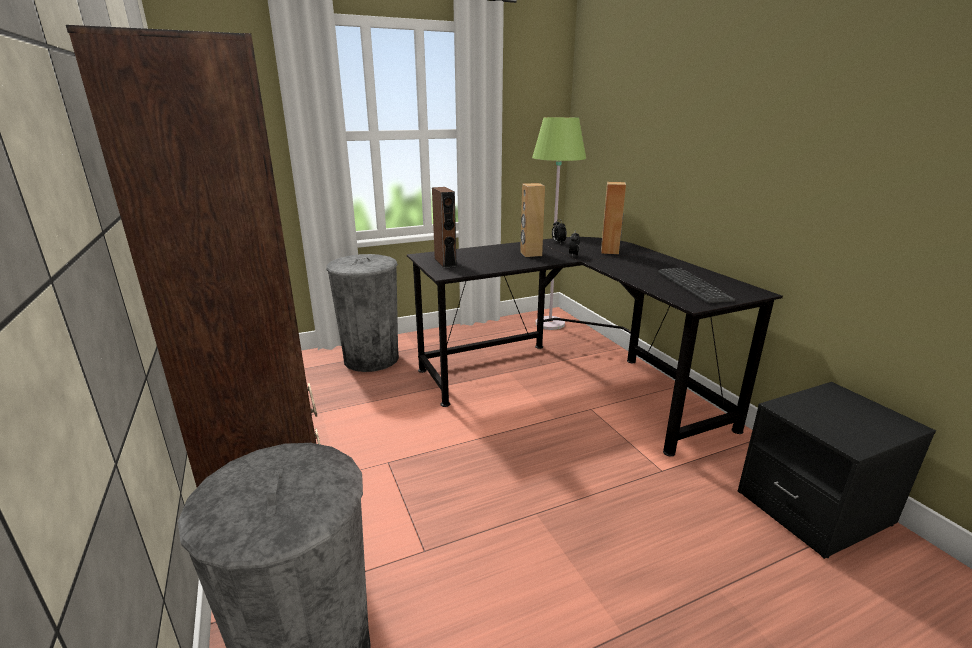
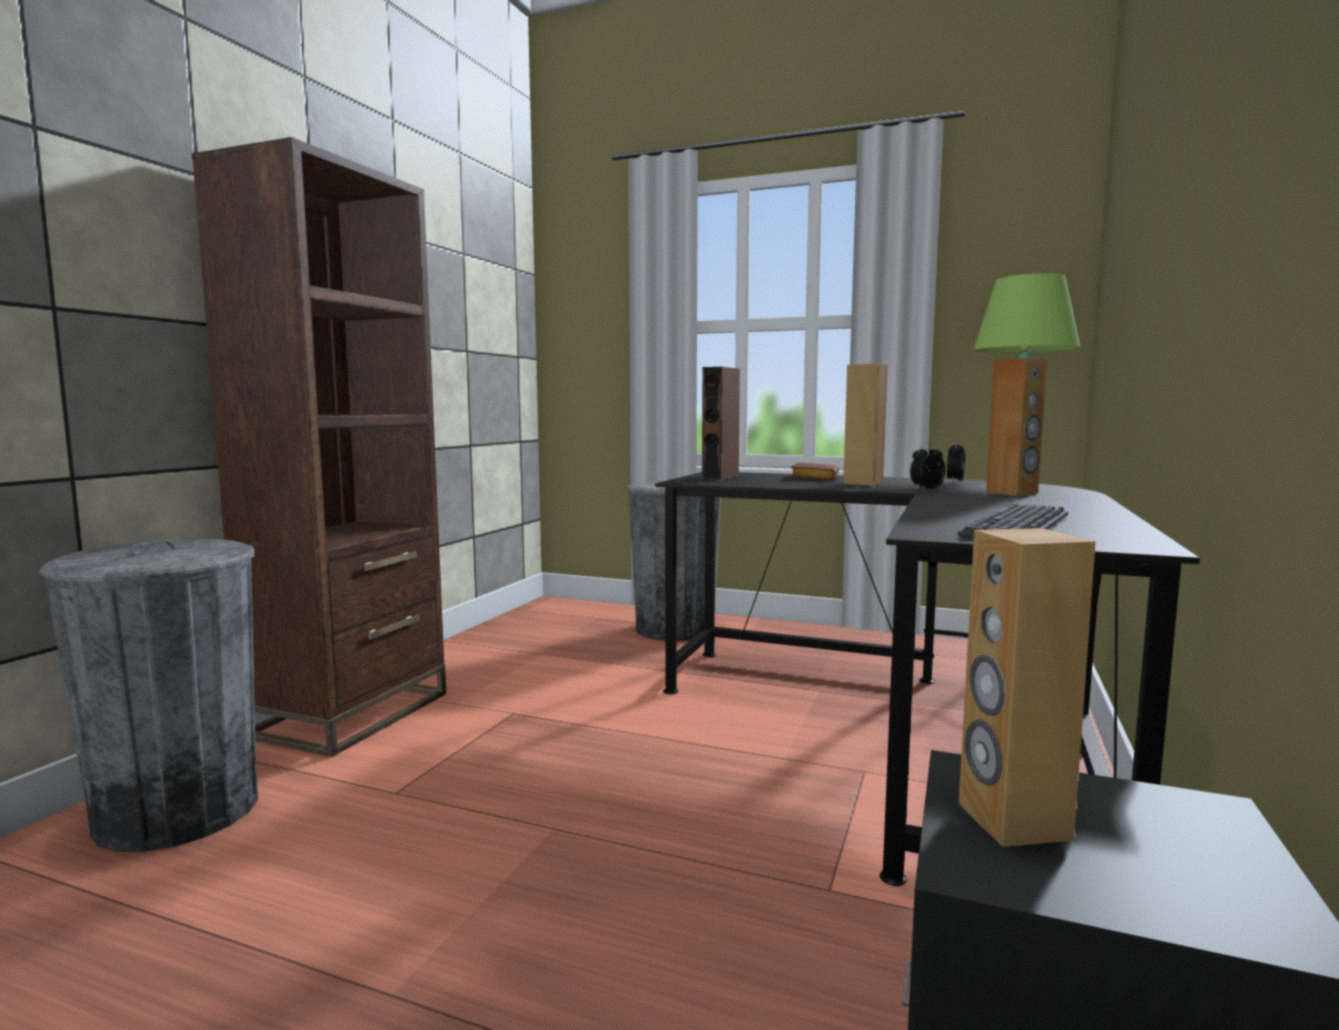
camera: 45 degrees right, 15 degrees down
none -> brown book [790,462,839,480]
none -> brown speaker [959,528,1096,847]

